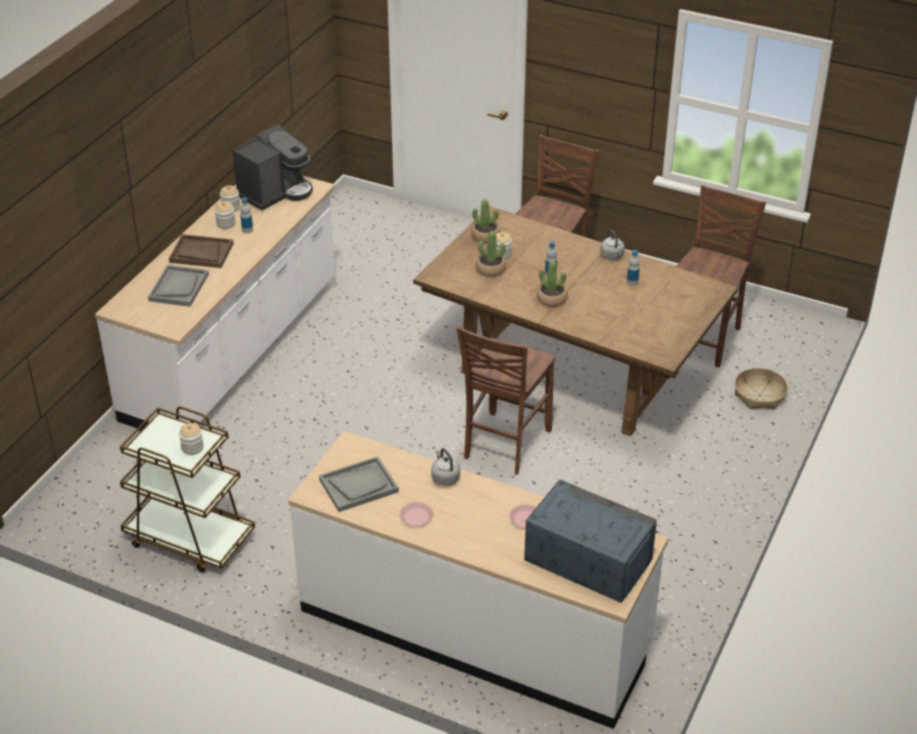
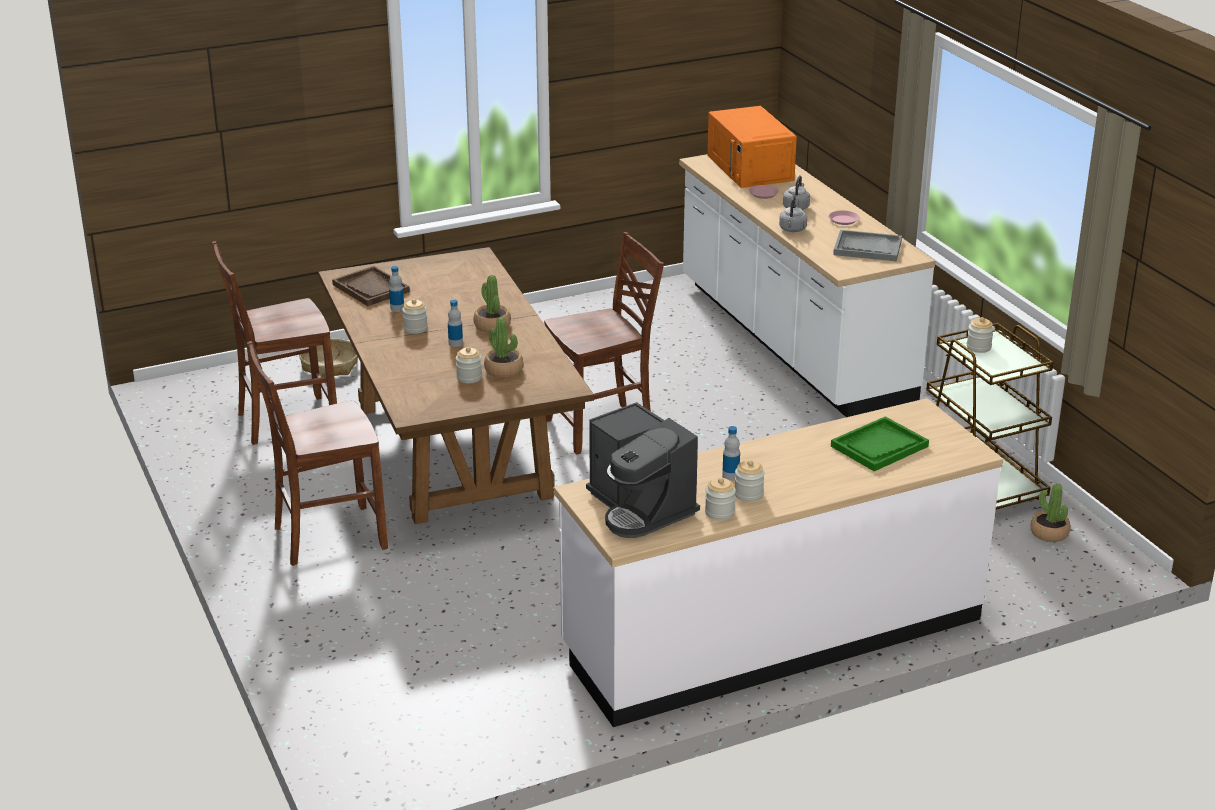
camera: 140 degrees left, 10 degrees down
grey tray [148,265,209,307] -> green tray [831,416,929,471]
brown tray [169,234,234,268] -> brown tray moved to [332,266,410,306]
coffee machine [232,124,313,210] -> coffee machine turned 120 degrees counterclockwise [586,402,700,538]
potted plant [471,199,500,243] -> potted plant moved to [1031,483,1070,542]
blue microwave [524,480,657,603] -> orange microwave [707,106,797,188]
grey kettle [600,229,625,260] -> grey kettle moved to [783,175,810,210]
none -> jar [402,299,428,334]

